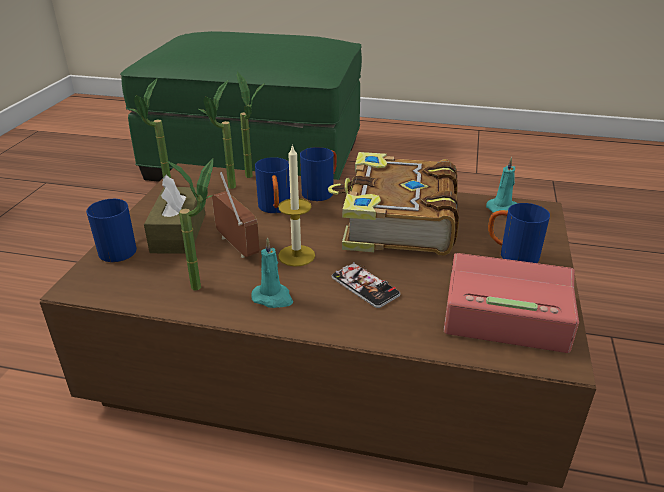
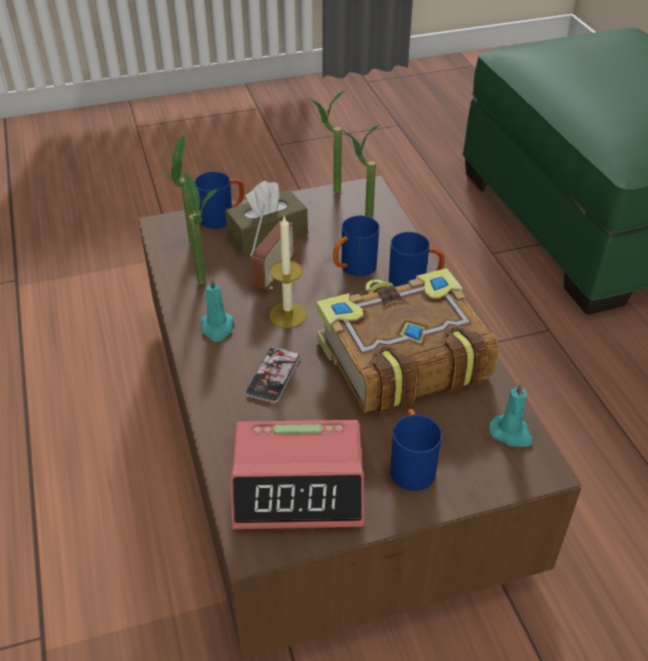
camera: 60 degrees right, 10 degrees up
potted plant [237,72,265,178] -> potted plant moved to [160,135,194,246]
alarm clock [444,253,579,353] -> alarm clock turned 105 degrees clockwise [230,420,364,529]

